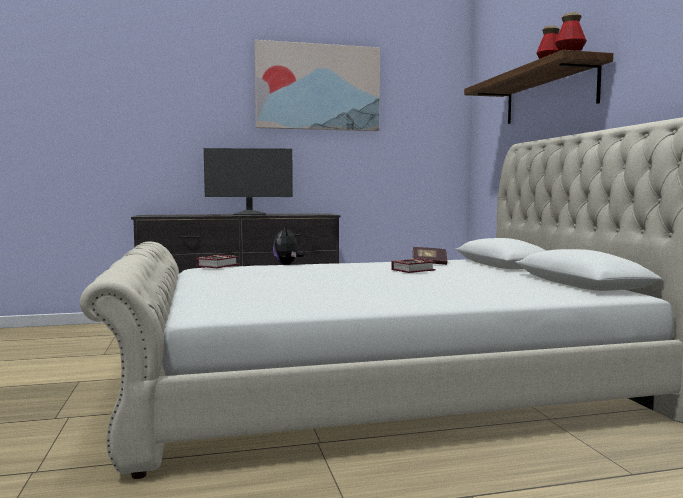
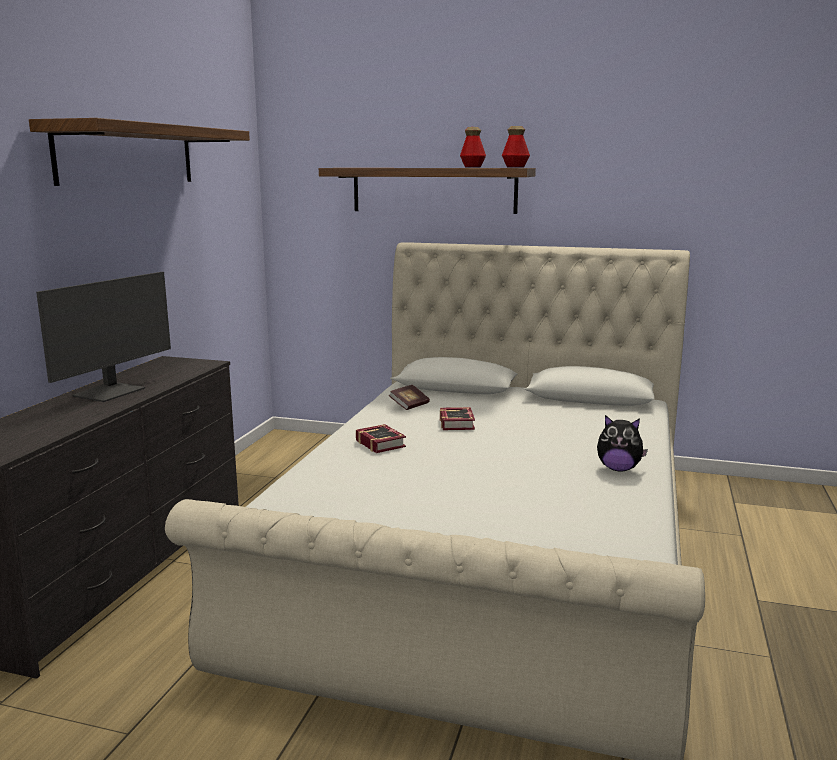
camera: 60 degrees left, 10 degrees up
book [196,255,239,268] -> book moved to [356,424,406,453]
picture [254,40,380,131] -> shelf [29,118,250,186]
plush toy [273,226,305,265] -> plush toy moved to [597,415,648,472]

